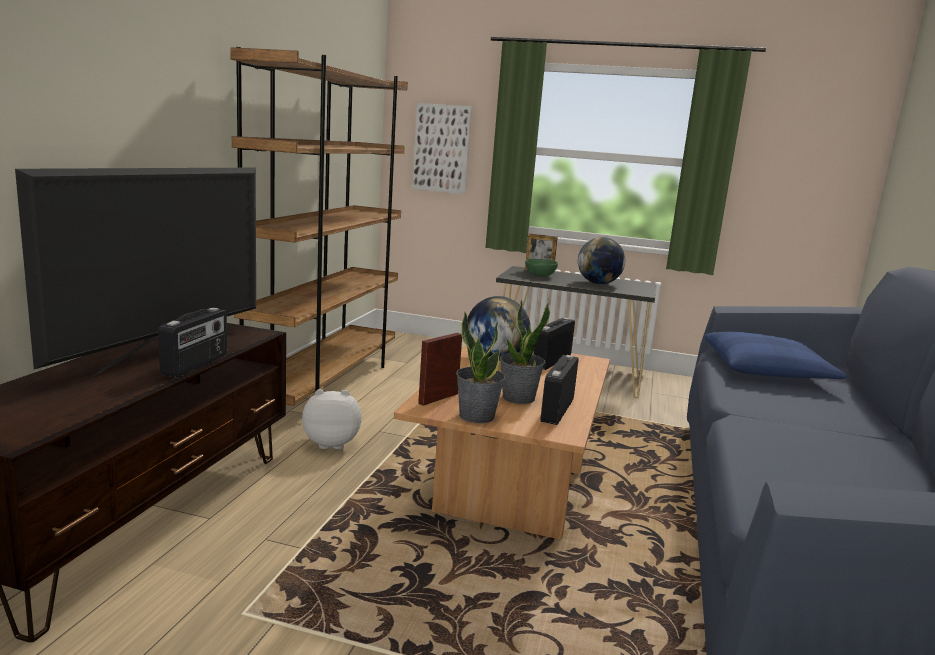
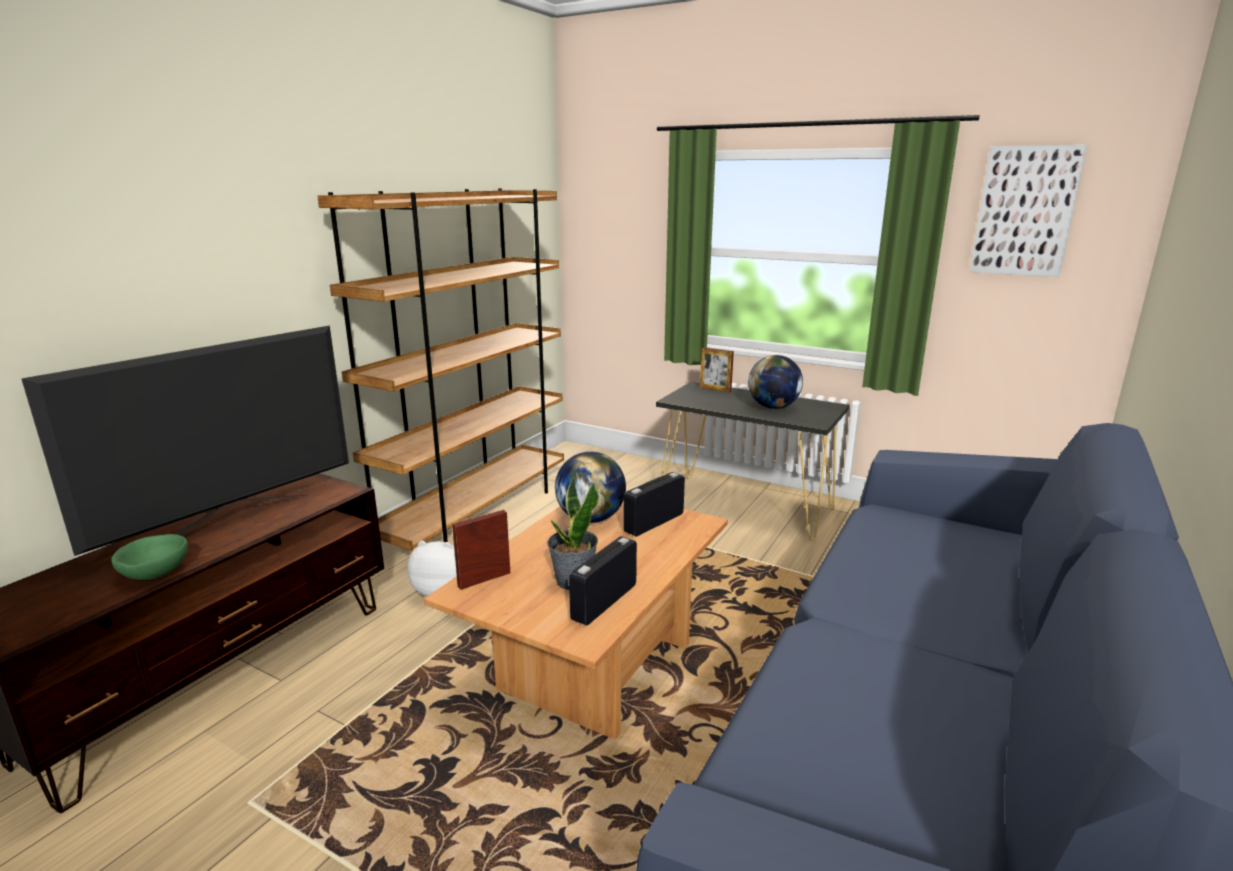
camera: 15 degrees right, 5 degrees up
radio [158,308,227,377] -> none
picture [412,103,472,194] -> picture moved to [970,145,1087,277]
potted plant [456,312,505,423] -> none
green bowl [525,259,558,277] -> green bowl moved to [111,534,188,580]
blue pillow [705,331,847,379] -> none

